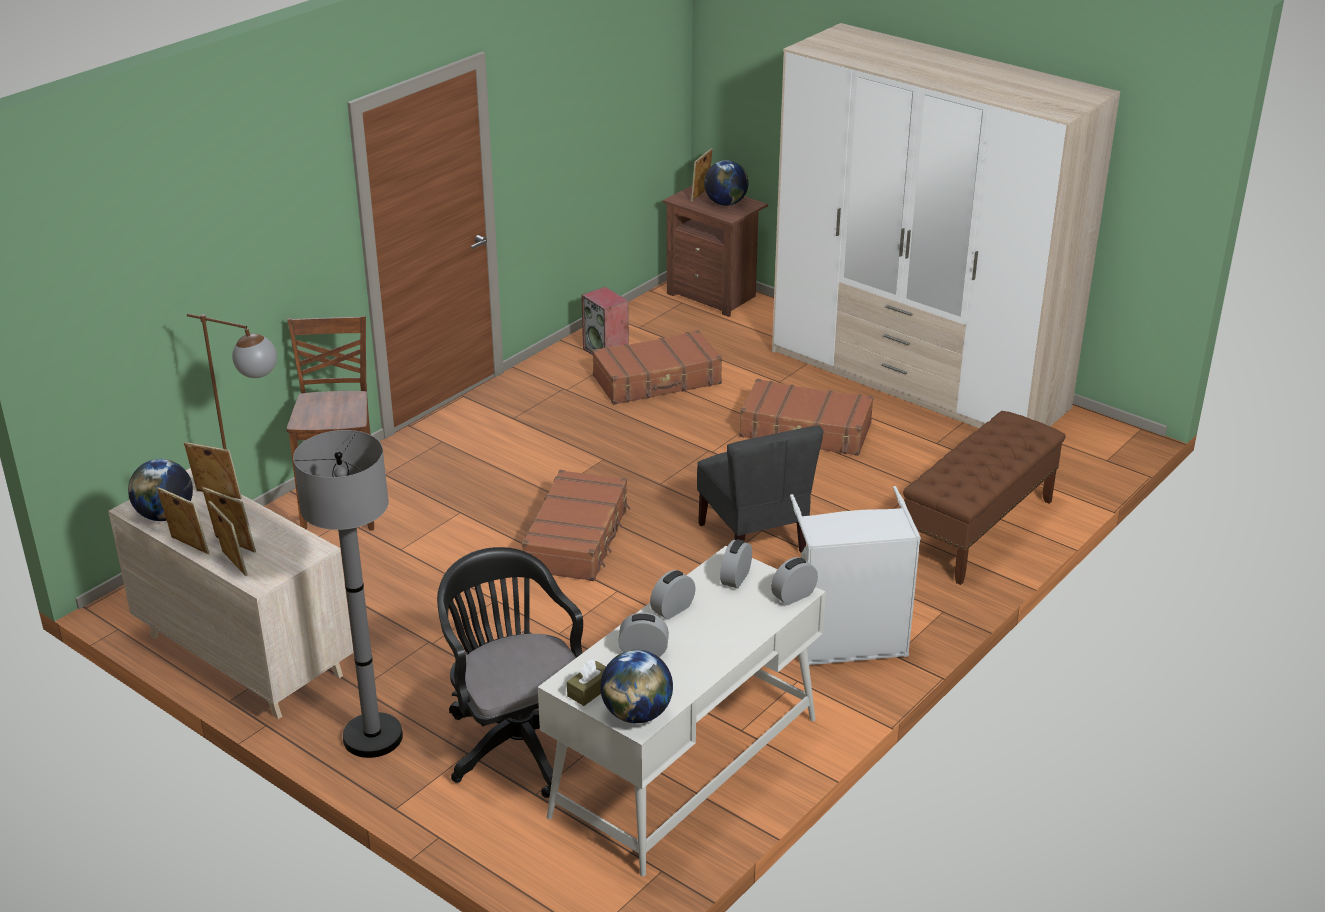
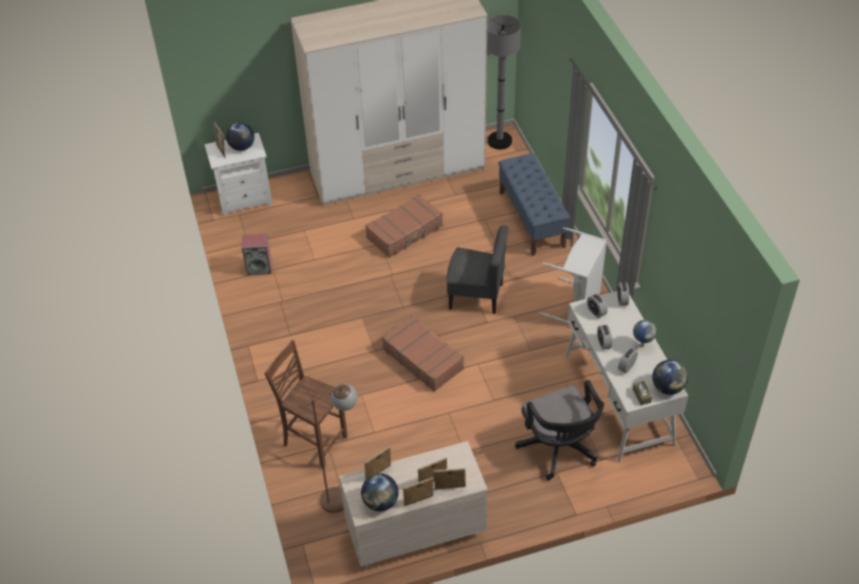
camera: 55 degrees left, 15 degrees up
grey floor lamp [293,430,403,758] -> grey floor lamp moved to [487,15,521,149]
black office chair [437,547,583,798] -> black office chair turned 120 degrees counterclockwise [515,380,604,480]
brown suitcase [592,330,722,405] -> none
brown nightstand [663,186,768,317] -> white nightstand [204,133,272,216]
brown bench [903,411,1065,585] -> blue bench [498,154,570,256]
none -> globe [633,320,657,347]

